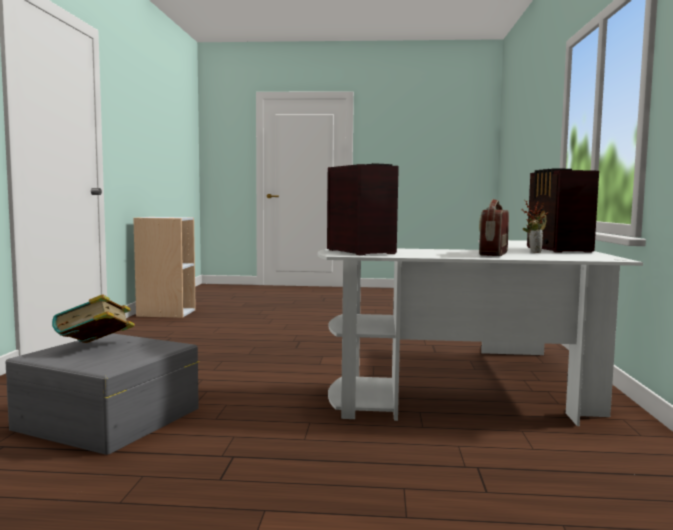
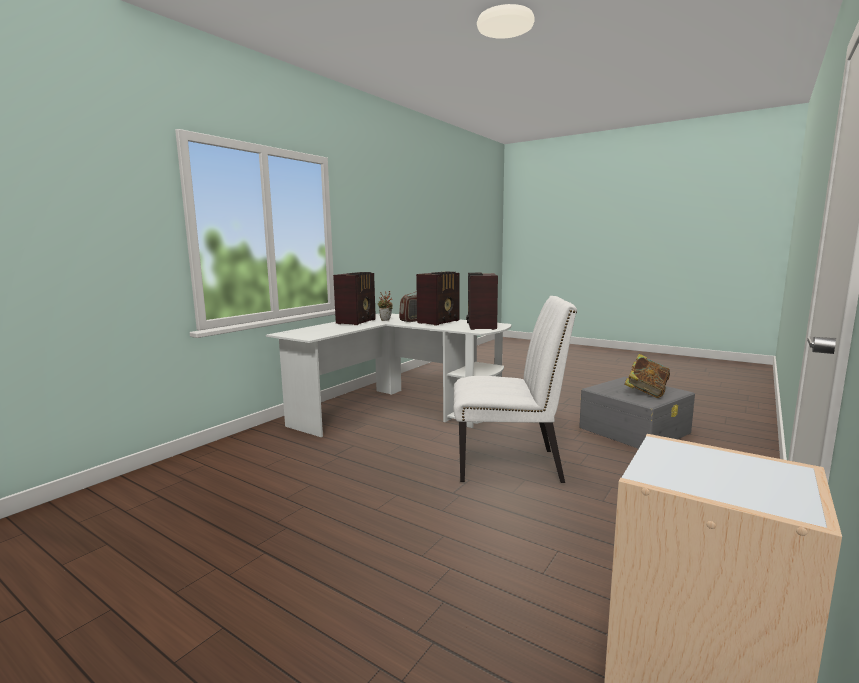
camera: 150 degrees left, 5 degrees up
none -> radio [416,272,460,326]
none -> white chair [453,296,577,483]

